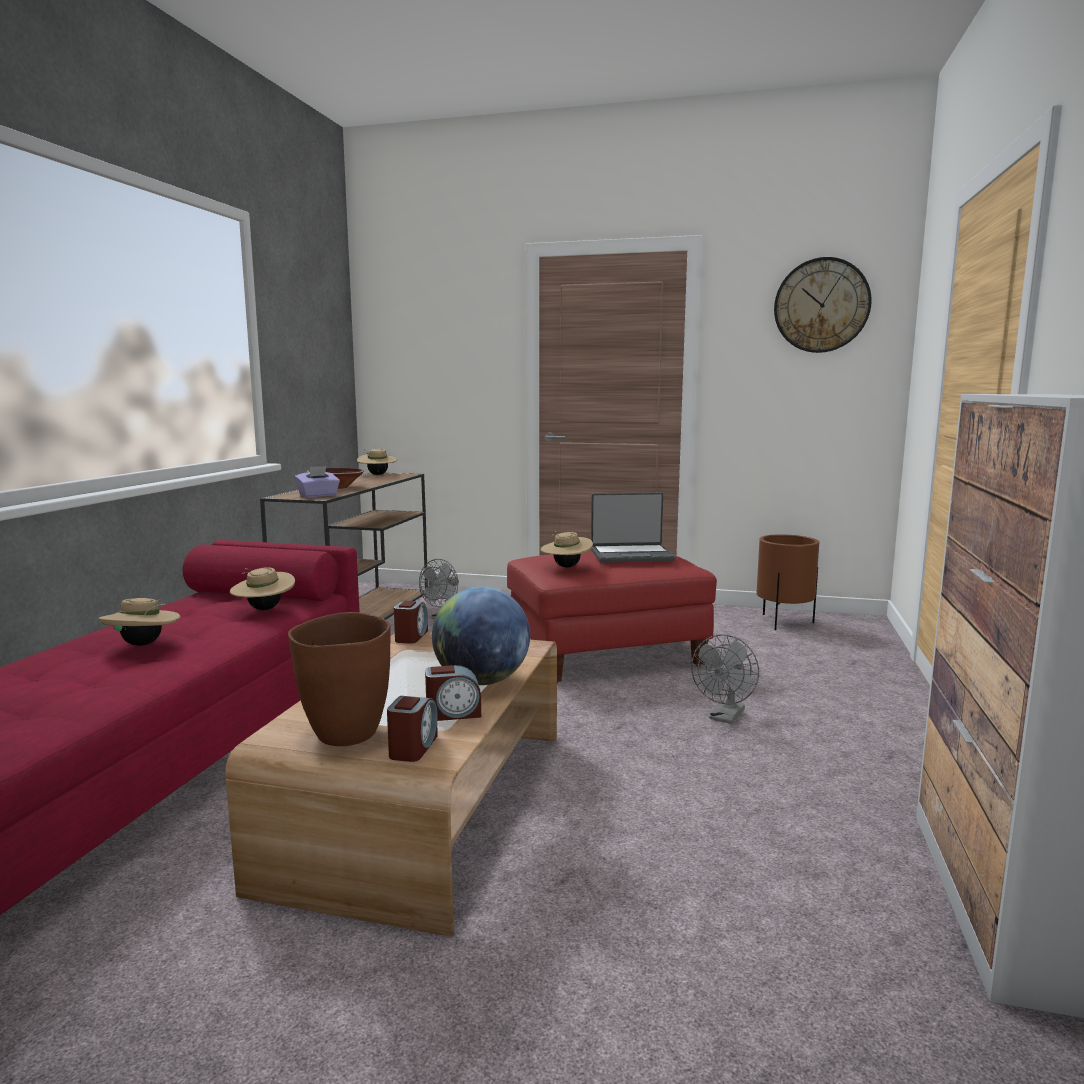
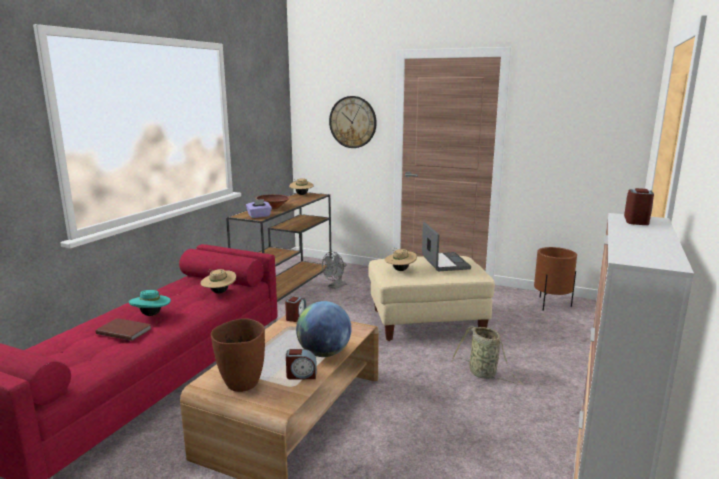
camera: 10 degrees right, 5 degrees up
beige hat [98,598,181,646] -> turquoise hat [129,290,171,316]
alarm clock [387,696,438,762] -> alarm clock moved to [624,188,654,225]
red ottoman [507,552,717,683] -> beige ottoman [369,256,495,341]
laptop [591,492,676,563] -> laptop turned 105 degrees counterclockwise [422,222,471,271]
grey fan [691,634,759,724] -> basket [451,326,524,386]
wall clock [774,257,872,353] -> wall clock moved to [329,96,377,148]
none -> brown book [95,318,151,341]

